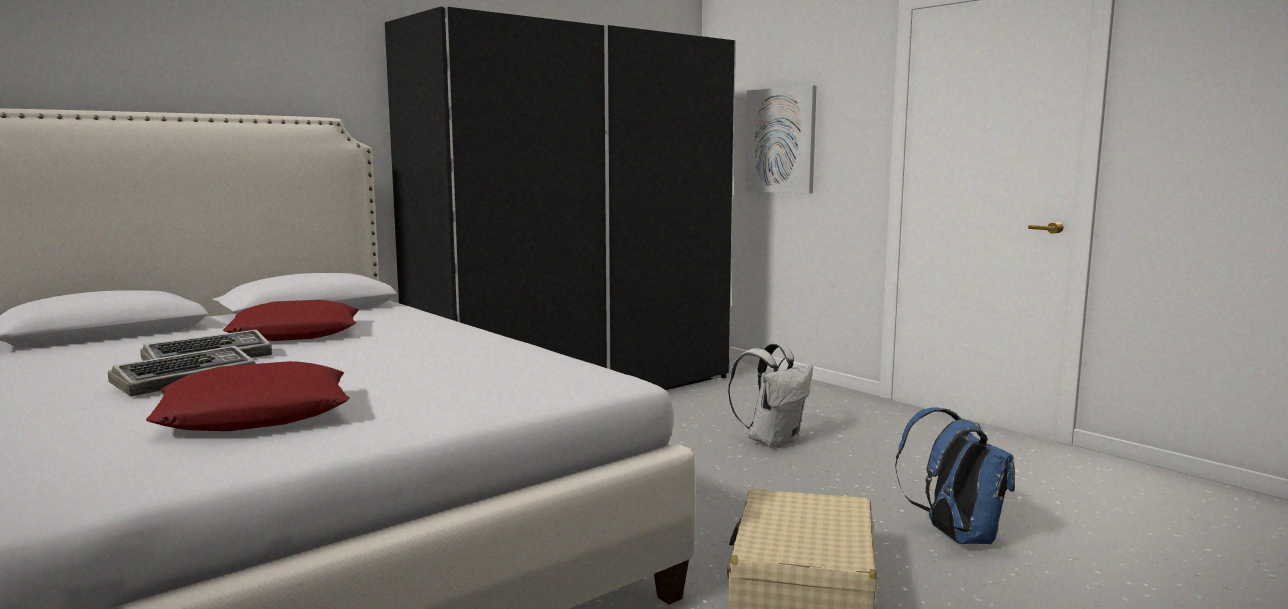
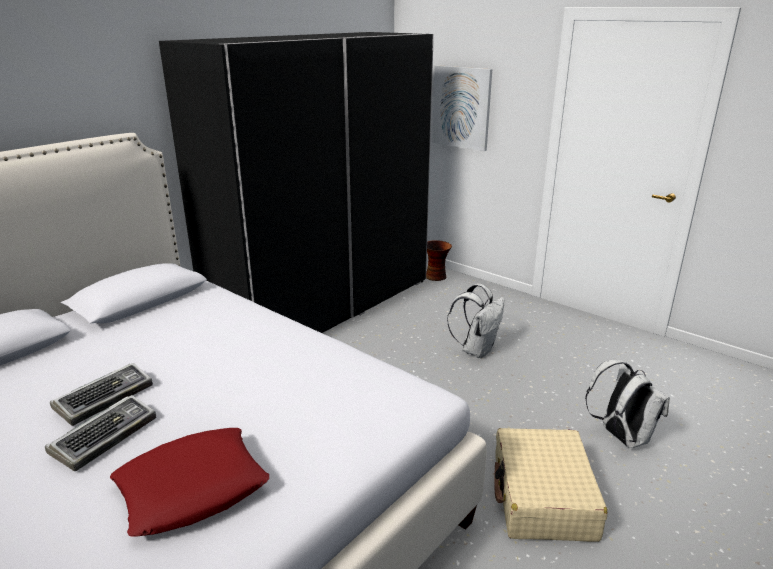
camera: 10 degrees left, 15 degrees up
red pillow [223,300,359,341] -> none
blue backpack [895,407,1015,544] -> white backpack [585,360,670,448]
none -> vase [426,240,452,281]

